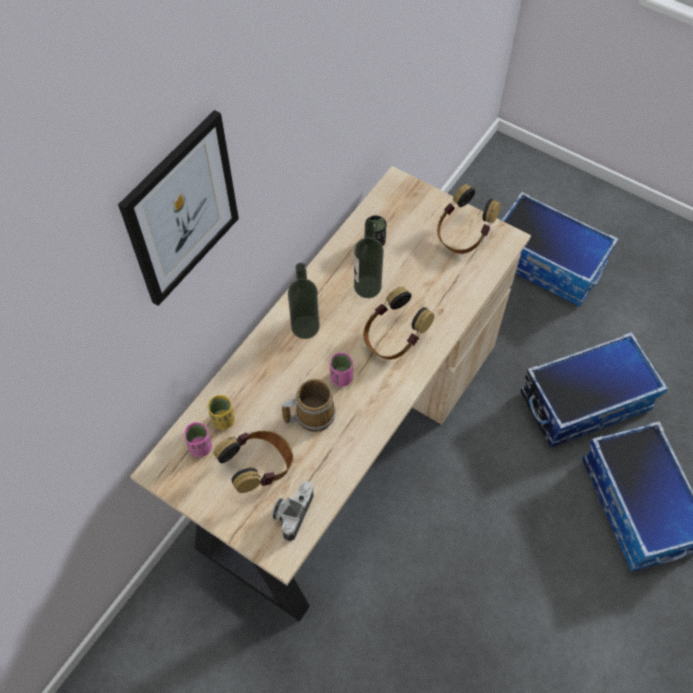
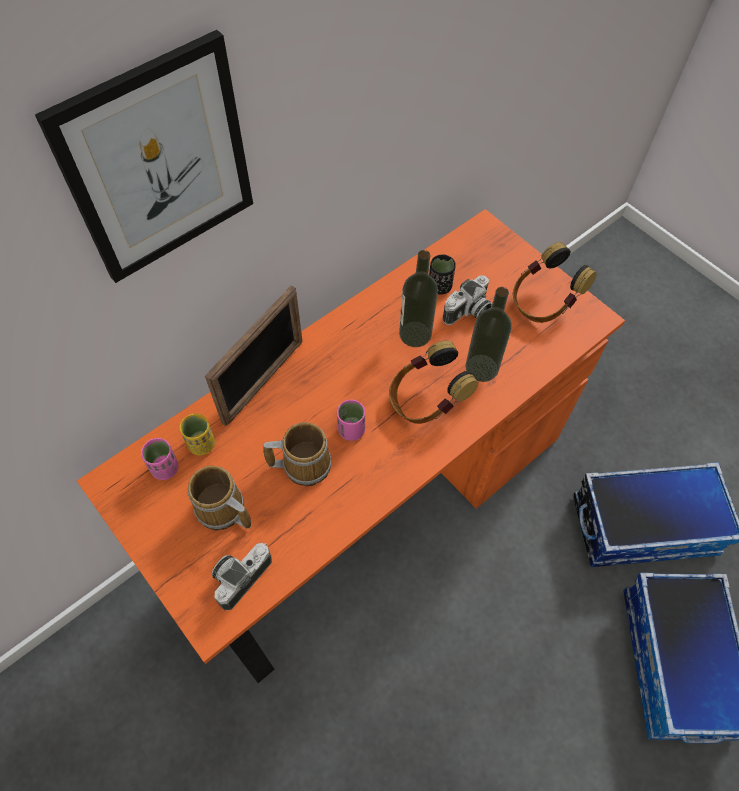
camera: 15 degrees right, 0 degrees up
beige desk [130,166,531,621] -> orange desk [77,209,625,683]
headphones [213,431,293,493] -> mug [188,466,252,530]
bottle [288,263,320,339] -> bottle moved to [465,287,512,382]
storage box [502,192,619,307] -> none
none -> picture frame [205,285,303,426]
none -> camera [443,275,492,325]

